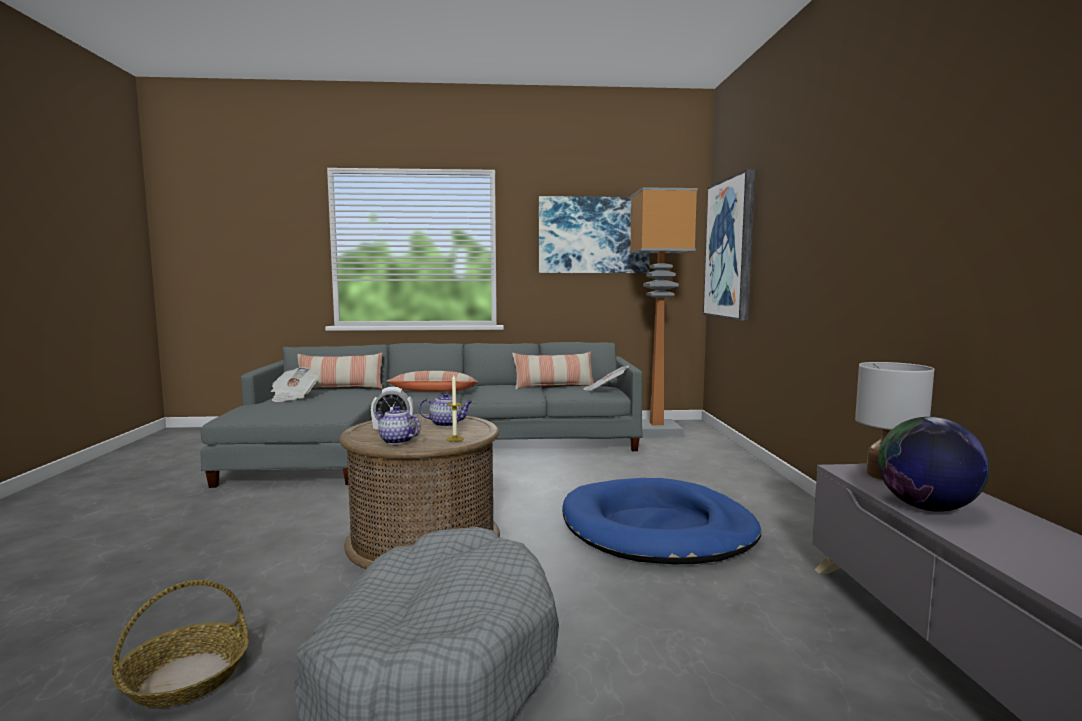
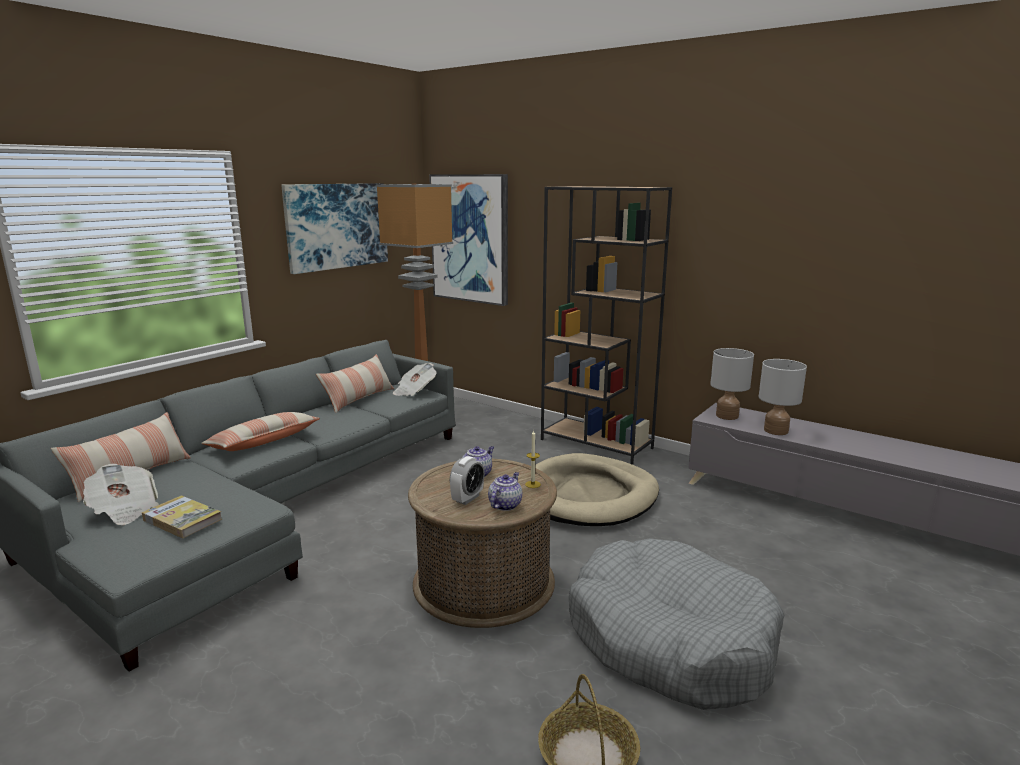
camera: 50 degrees left, 10 degrees up
teapot [375,406,421,444] -> teapot turned 135 degrees clockwise [488,472,522,511]
blue dog bed [562,478,761,564] -> beige dog bed [535,453,659,526]
globe [878,417,990,512] -> grey table lamp [759,359,807,435]
none -> book [142,495,222,538]
none -> bookcase [541,186,672,465]

